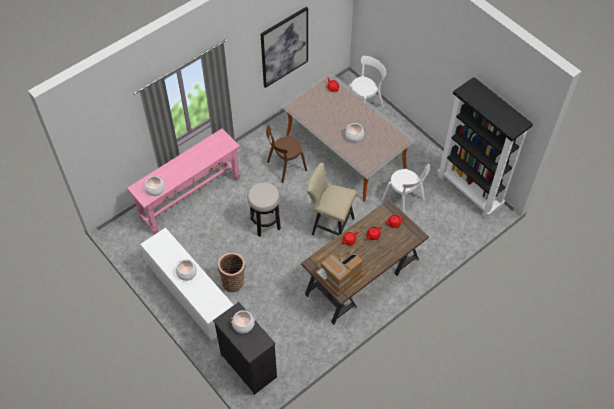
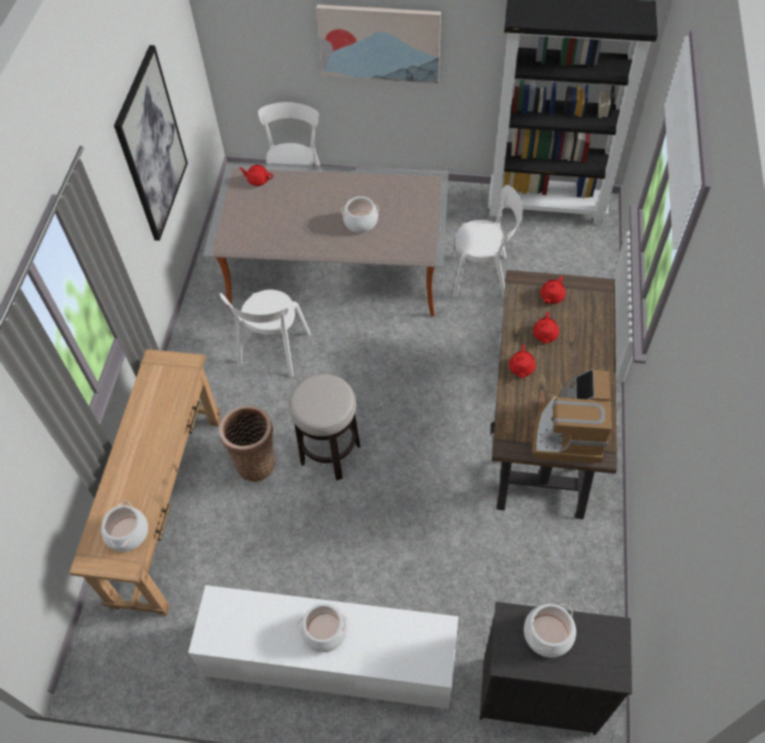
camera: 40 degrees left, 0 degrees up
pink console table [127,128,240,234] -> brown console table [69,349,221,616]
basket [218,253,245,292] -> basket moved to [219,405,276,482]
brown chair [266,126,307,183] -> white chair [220,289,311,377]
beige stool [306,162,357,236] -> none
none -> picture [316,4,441,84]

